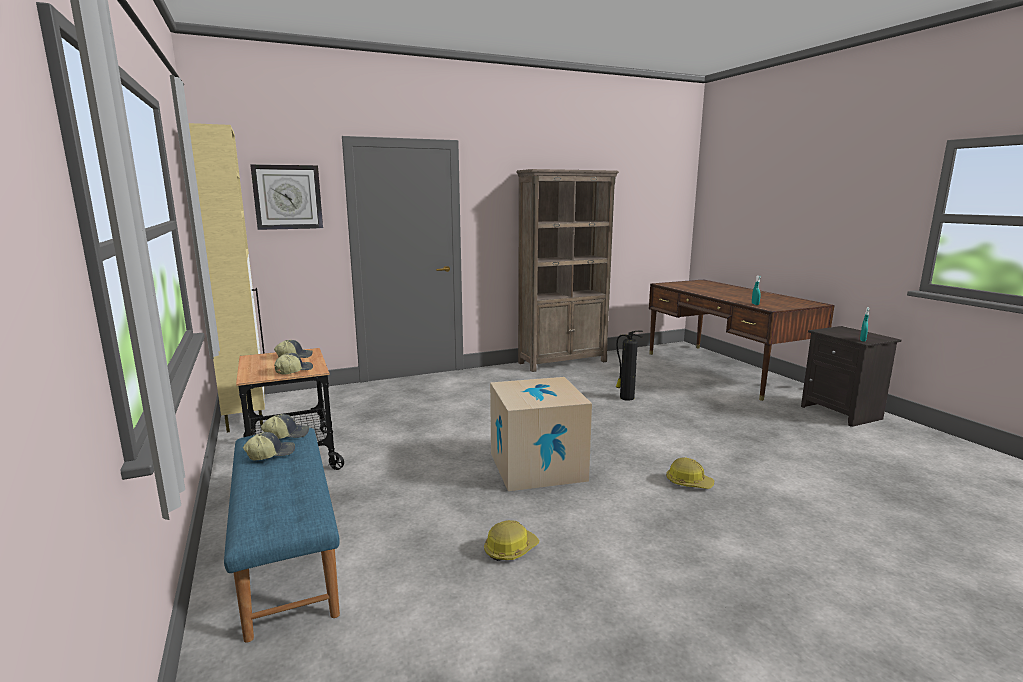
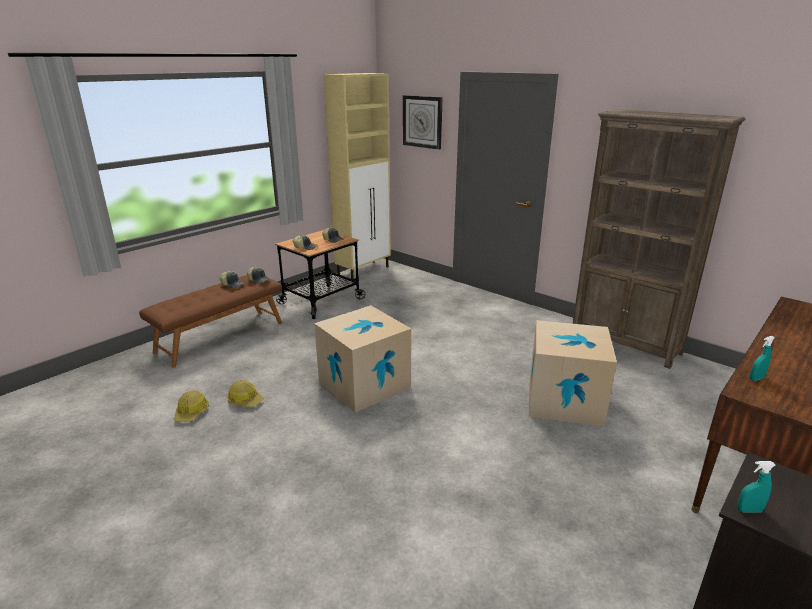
camera: 65 degrees right, 10 degrees up
blue bench [224,428,340,643] -> brown bench [139,275,282,368]
fire extinguisher [616,331,643,401] -> cardboard box [529,320,617,426]
hard hat [666,457,714,489] -> hard hat moved to [174,391,209,422]

